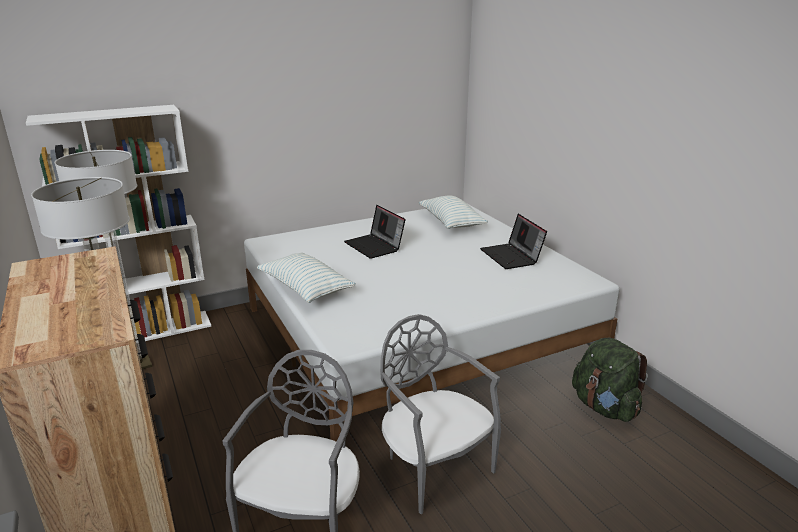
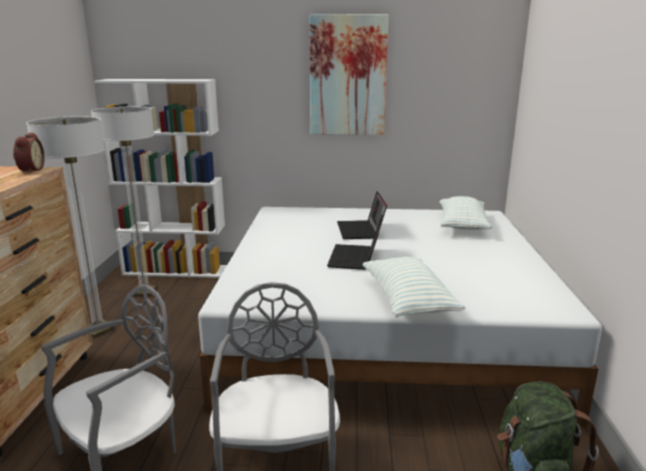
camera: 30 degrees right, 5 degrees down
pillow [257,252,356,303] -> pillow moved to [362,257,465,317]
laptop [480,214,547,269] -> laptop moved to [327,214,383,270]
none -> alarm clock [13,132,45,174]
none -> picture [310,14,389,135]

